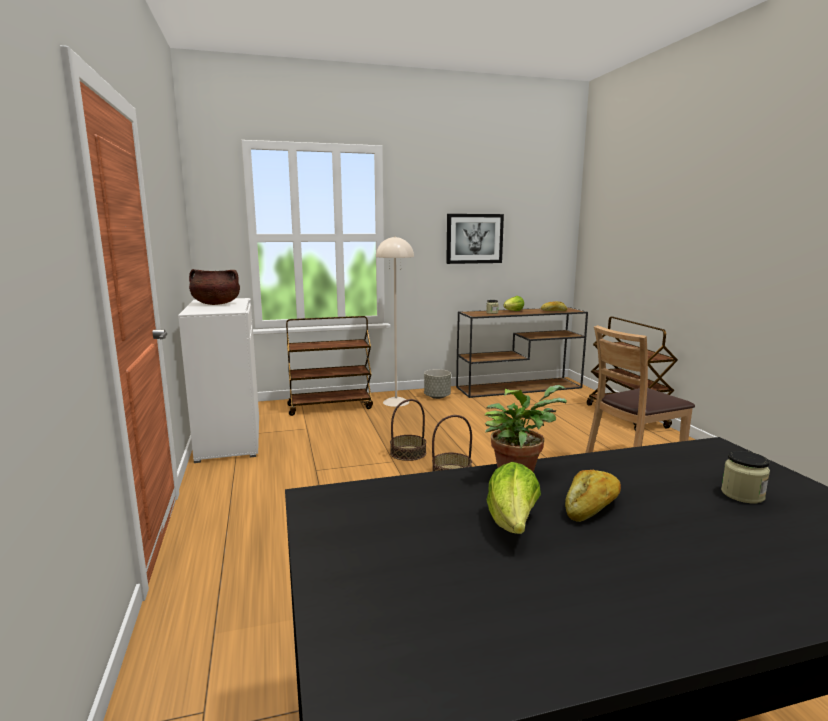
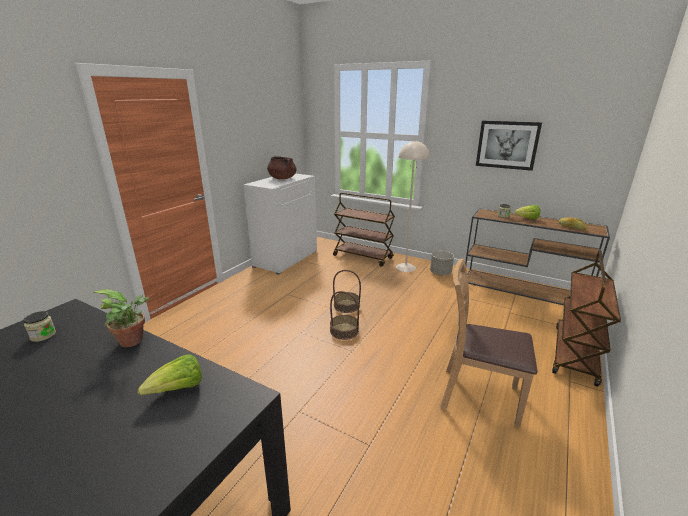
camera: 45 degrees right, 10 degrees up
lettuce [487,462,541,534] -> lettuce moved to [138,354,202,396]
bread [565,470,621,522] -> none
jar [721,451,770,503] -> jar moved to [24,311,56,342]

